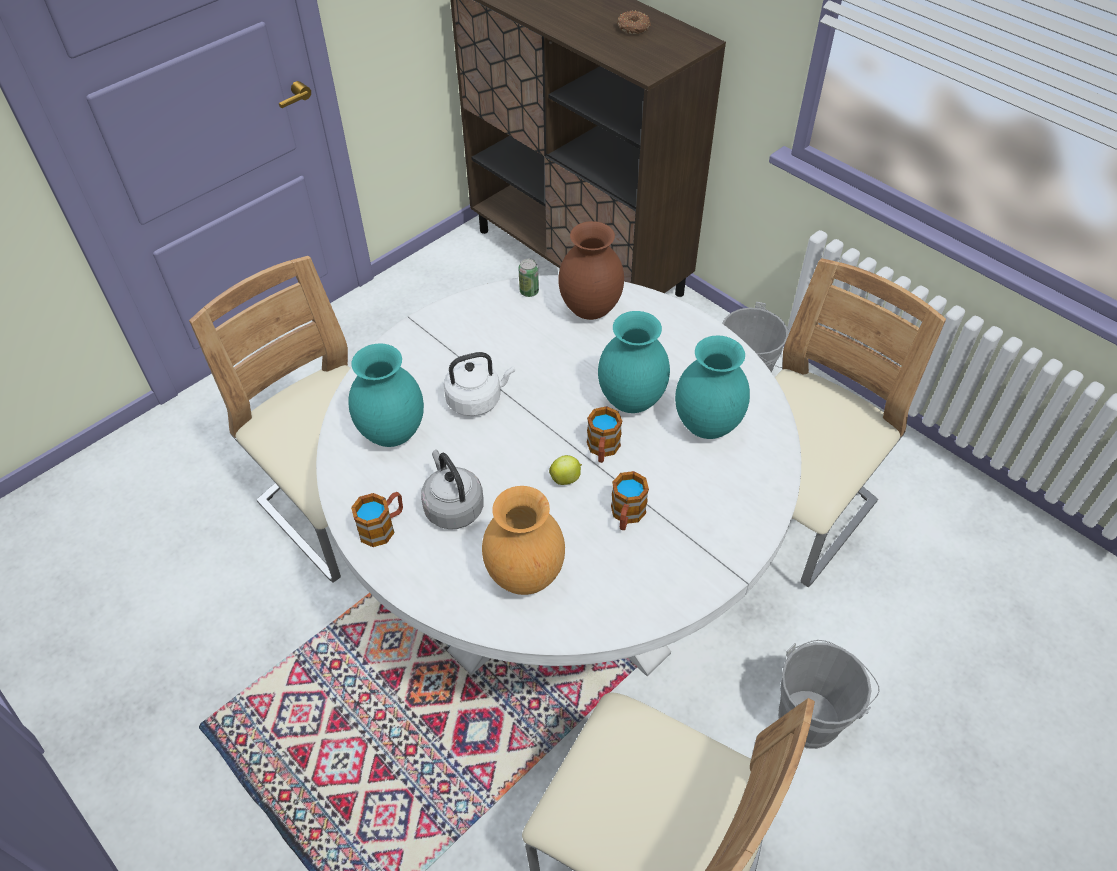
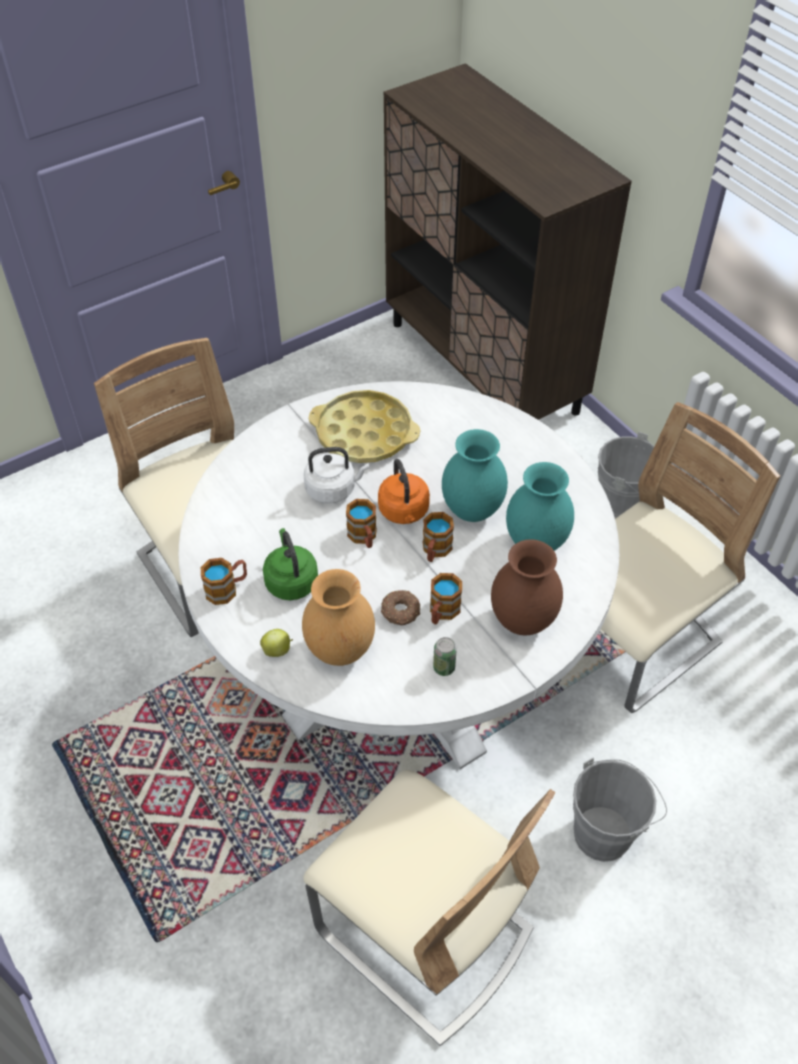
camera: 10 degrees right, 0 degrees up
turquoise vase [348,343,424,447] -> none
grey kettle [421,450,484,529] -> green kettle [263,528,318,600]
can [518,259,539,297] -> can moved to [433,637,457,676]
apple [549,455,582,485] -> apple moved to [260,629,293,657]
brown vase [558,221,624,320] -> brown vase moved to [491,539,563,635]
donut [617,11,651,34] -> donut moved to [381,590,420,625]
none -> yellow tray [309,390,420,463]
none -> mug [346,499,377,548]
none -> orange kettle [378,459,430,524]

